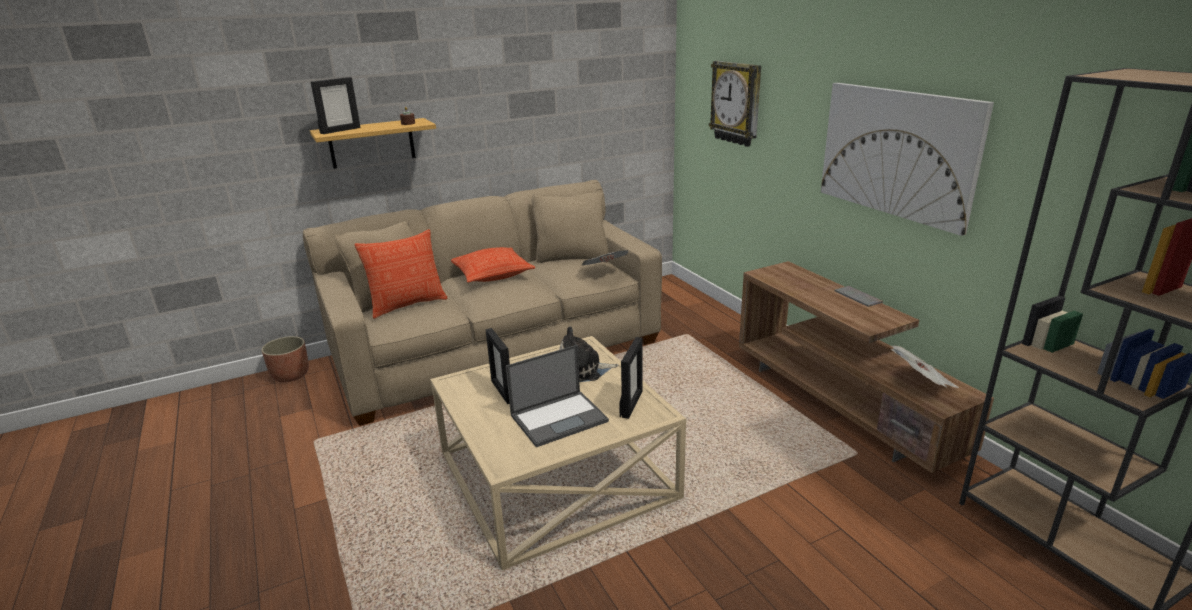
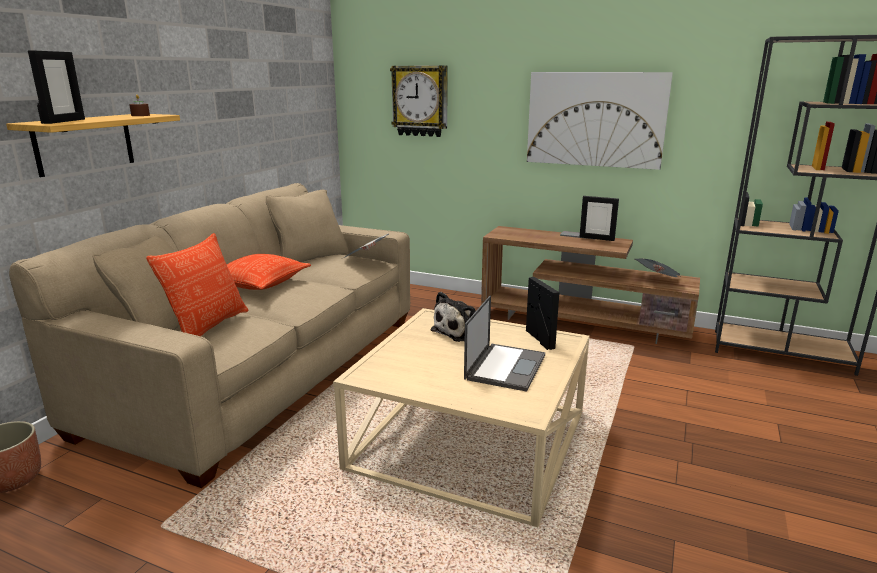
camera: 40 degrees left, 5 degrees down
picture frame [486,328,510,404] -> picture frame moved to [580,196,619,241]

